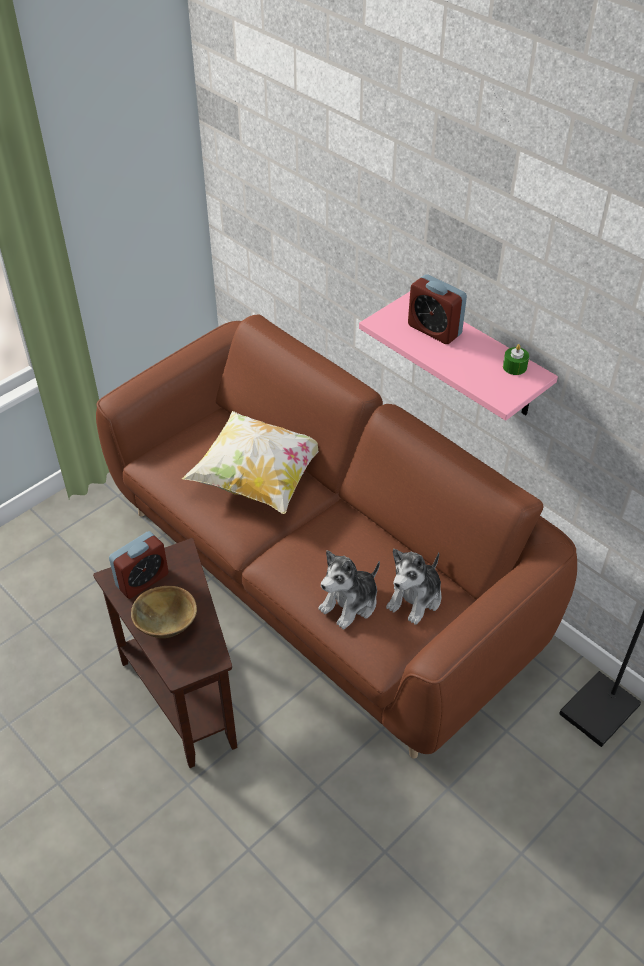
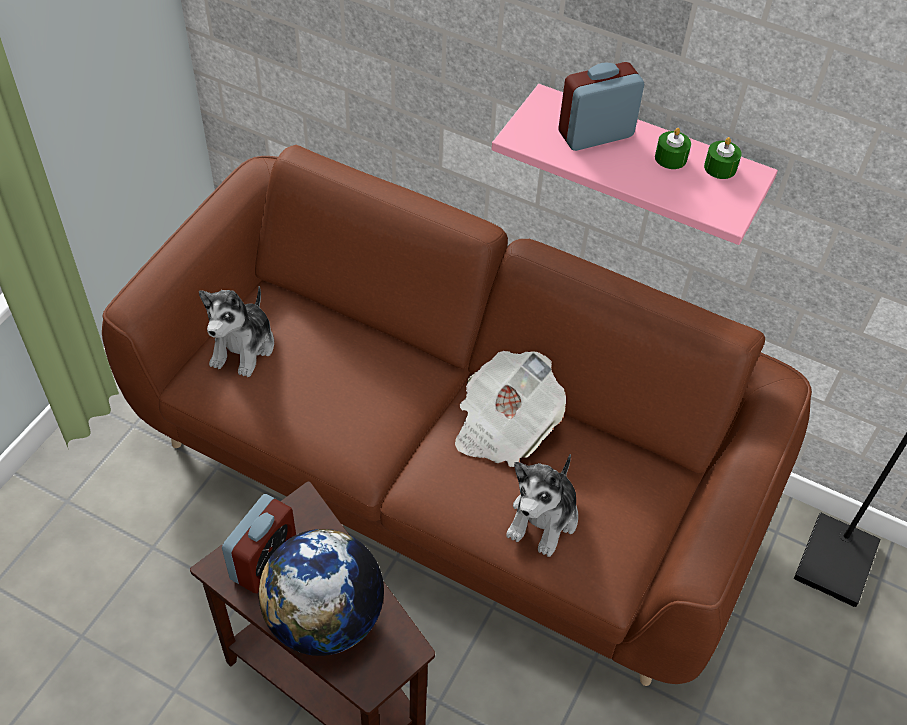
camera: 20 degrees left, 5 degrees up
brown bowl [131,586,197,638] -> globe [259,529,384,656]
pillow [182,411,319,514] -> none
plush toy [386,549,442,625] -> plush toy moved to [199,286,274,377]
alarm clock [408,274,467,344] -> alarm clock turned 135 degrees clockwise [558,62,644,151]
none -> newspaper [455,351,566,467]
none -> green candle [655,128,691,169]

